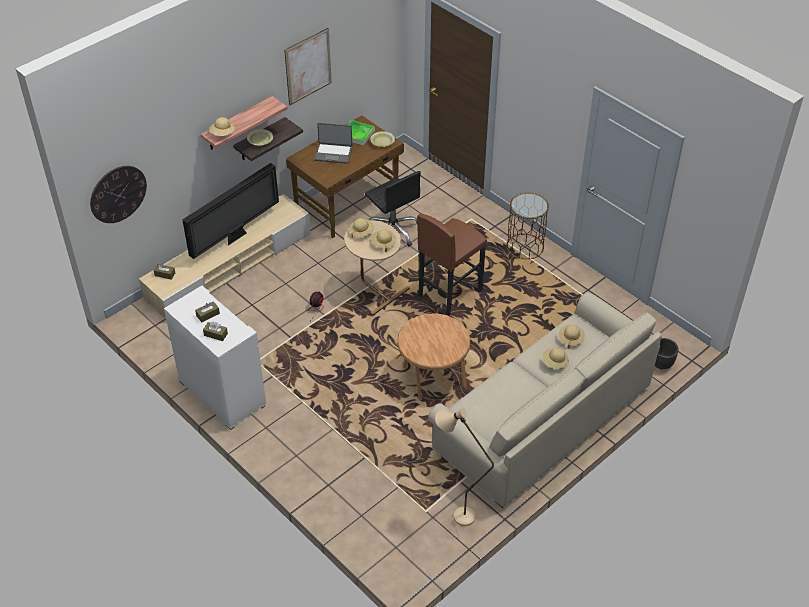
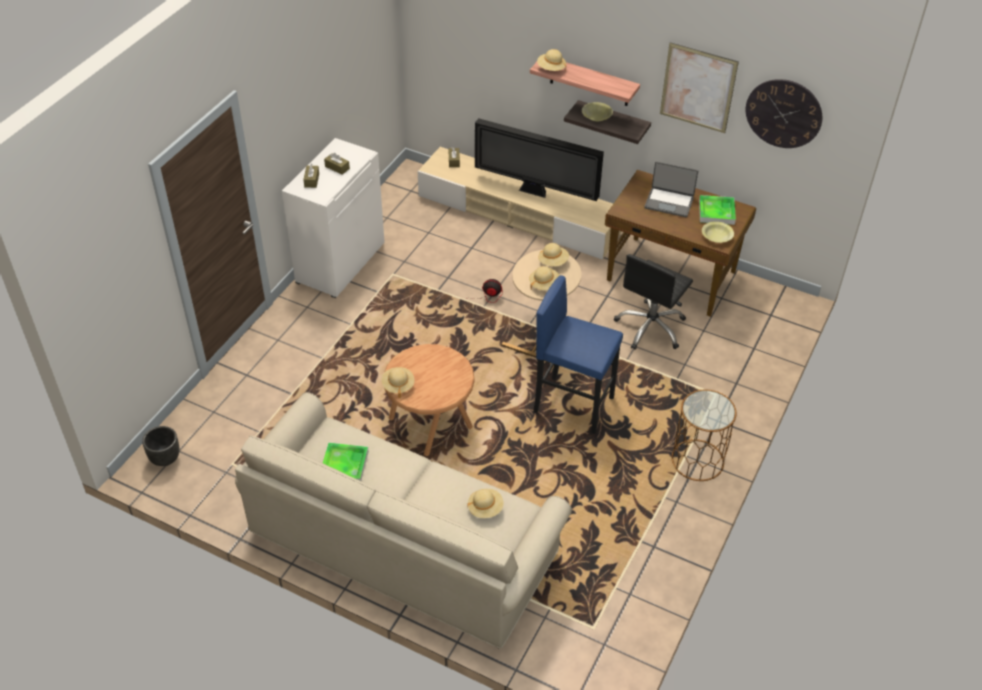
camera: 70 degrees right, 0 degrees up
wall clock [90,166,147,223] -> wall clock moved to [746,79,822,148]
laptop [314,123,352,164] -> laptop turned 60 degrees counterclockwise [644,161,698,217]
brown stool [417,213,487,316] -> blue stool [533,275,623,434]
beige floor lamp [435,407,494,526] -> none
beige hat [542,348,569,369] -> beige hat moved to [382,367,415,398]
black planter [655,338,679,369] -> black planter moved to [142,426,180,466]
none -> tray [323,442,369,481]

